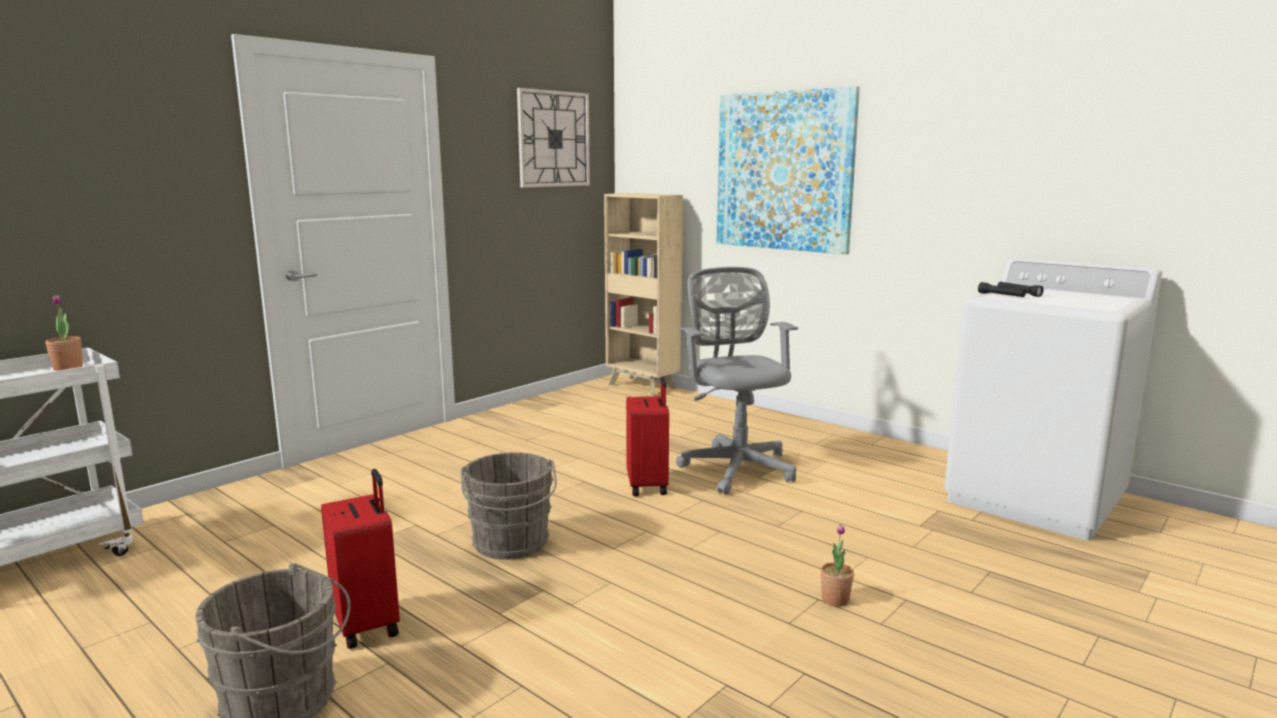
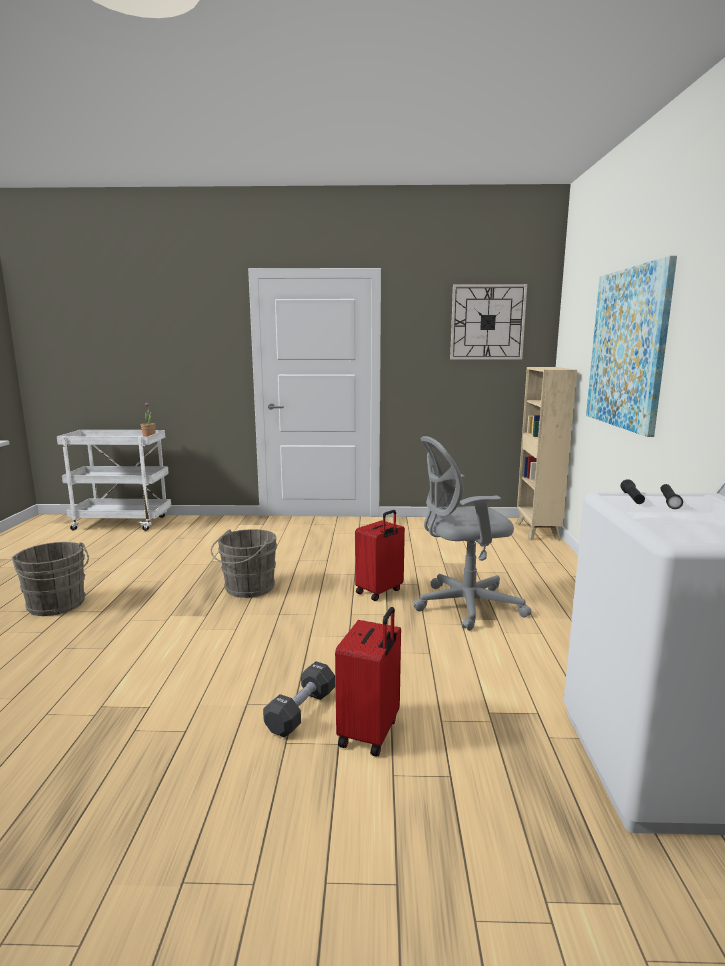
camera: 50 degrees right, 0 degrees up
red suitcase [321,469,400,649] -> red suitcase moved to [335,607,401,757]
grey office chair [676,267,798,494] -> grey office chair turned 135 degrees counterclockwise [413,436,532,631]
potted plant [820,524,854,607] -> black dumbbell [263,661,335,737]

